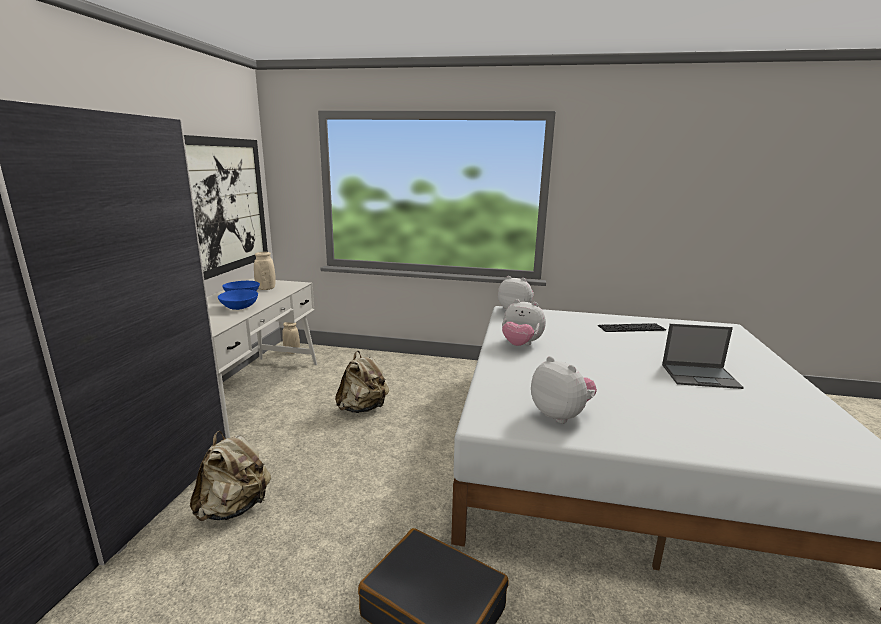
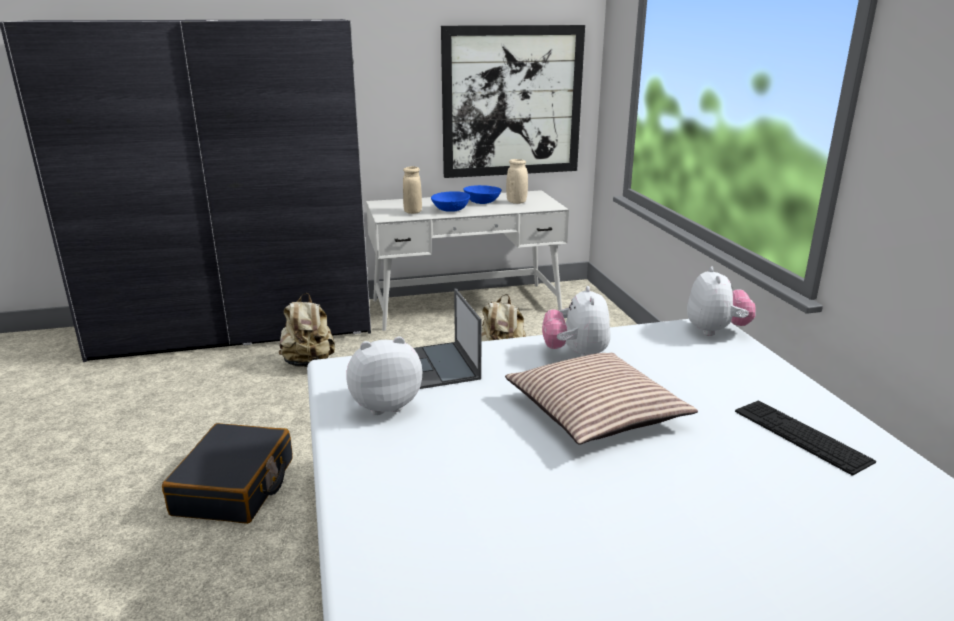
camera: 65 degrees right, 5 degrees up
beige vase [282,322,300,354] -> beige vase moved to [403,166,422,214]
plush toy [531,356,597,424] -> plush toy turned 135 degrees counterclockwise [346,336,422,415]
laptop [662,324,744,389] -> laptop moved to [413,289,481,389]
none -> pillow [505,353,698,445]

